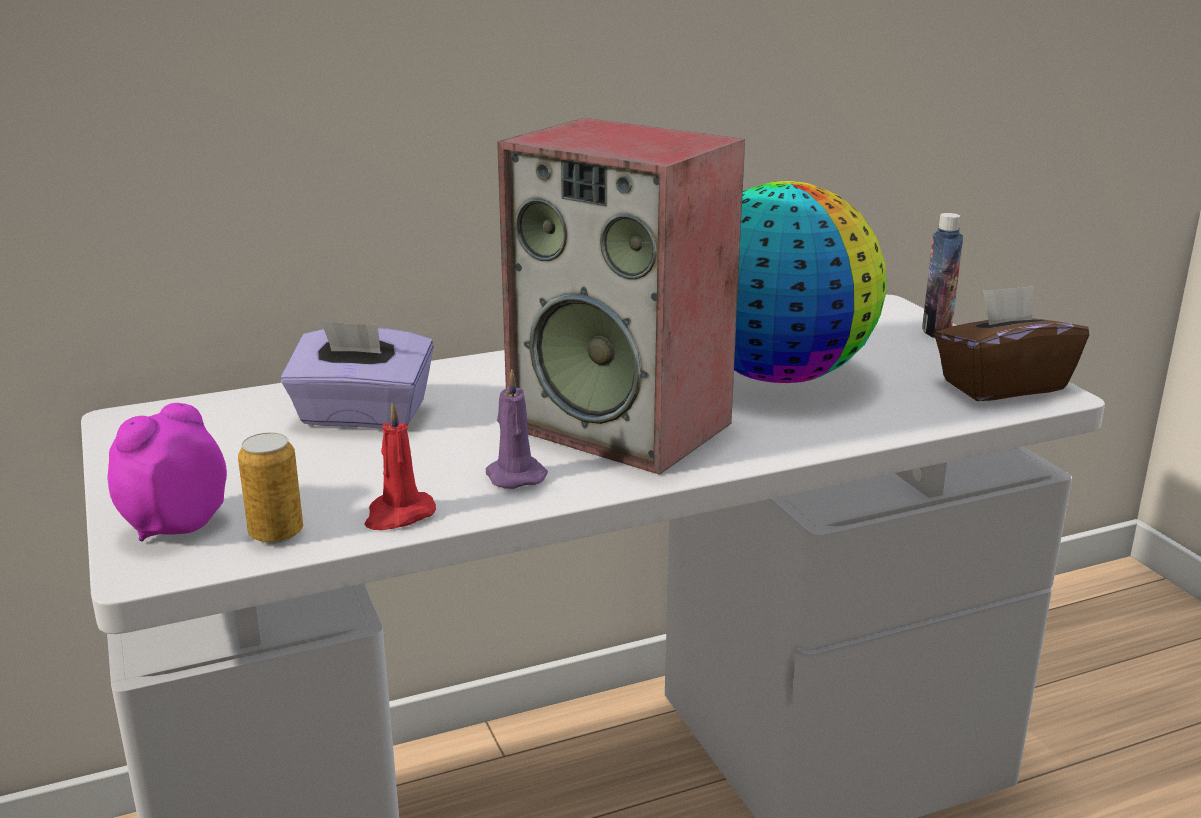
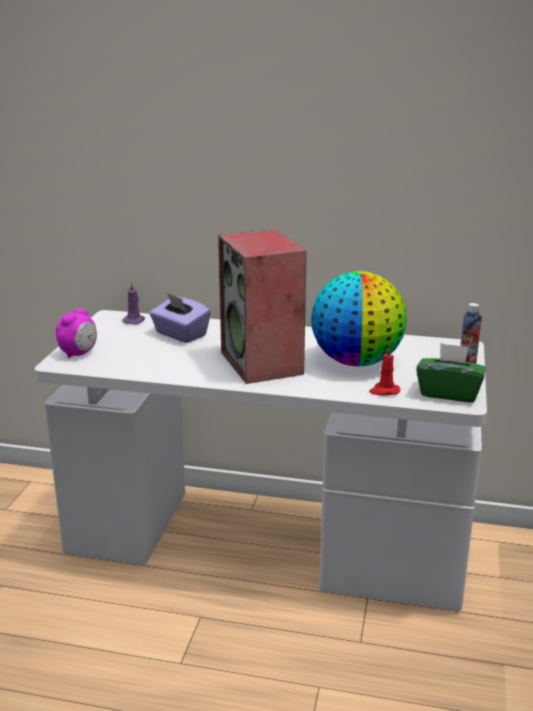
camera: 35 degrees right, 0 degrees up
alarm clock [108,403,227,541] -> alarm clock turned 135 degrees clockwise [56,309,97,358]
can [238,432,303,544] -> none
red candle [365,401,436,530] -> red candle moved to [370,346,400,396]
purple candle [486,370,548,489] -> purple candle moved to [123,282,145,324]
brown tissue box [935,285,1089,401] -> green tissue box [416,343,485,403]

